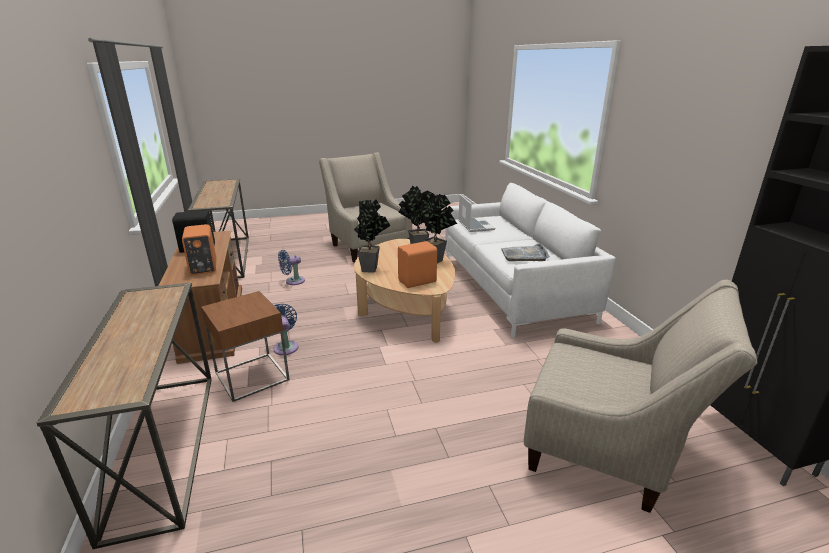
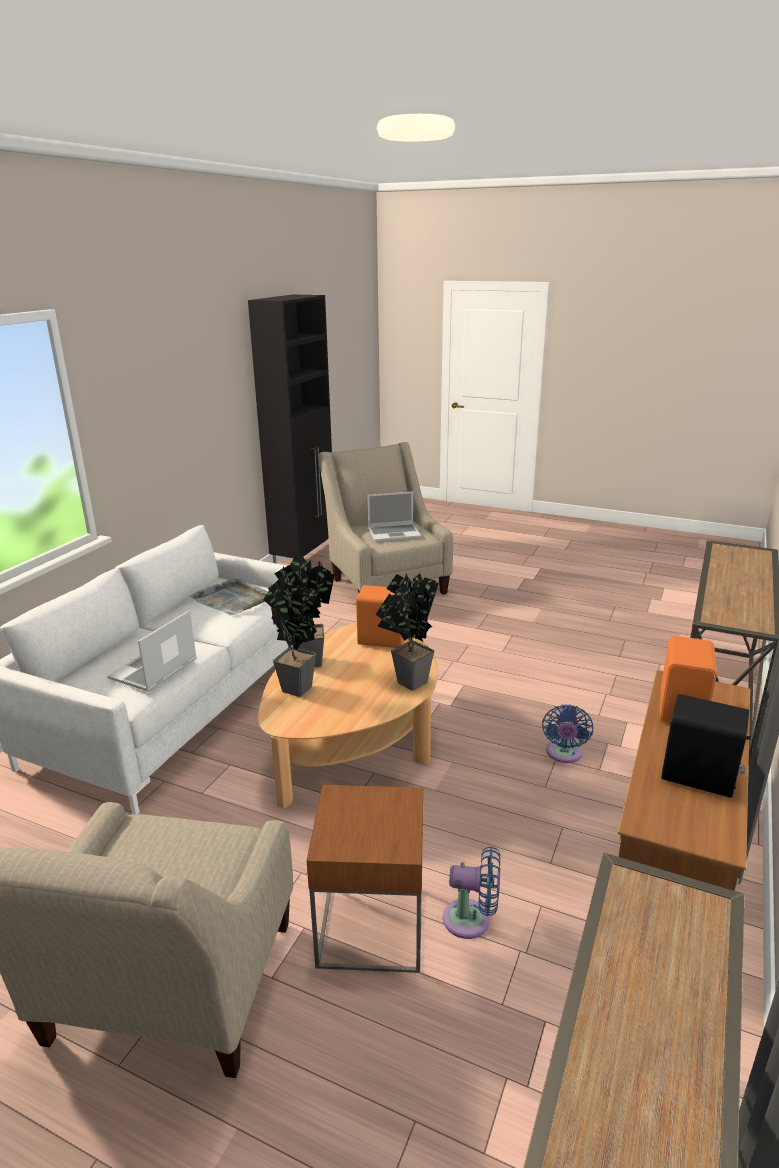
camera: 140 degrees left, 0 degrees up
brown side table [201,291,290,402] -> brown side table moved to [307,785,423,973]
none -> laptop [368,492,421,542]

